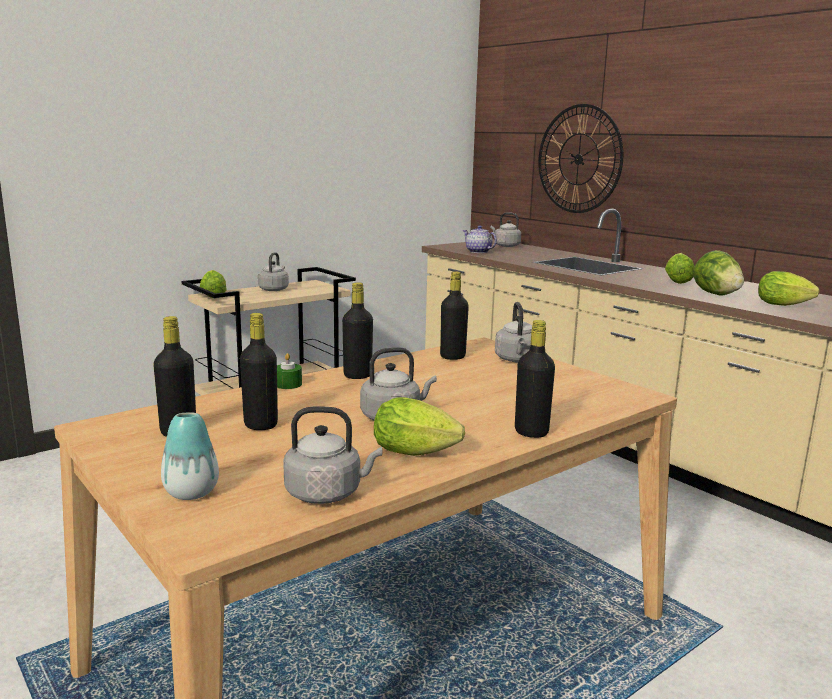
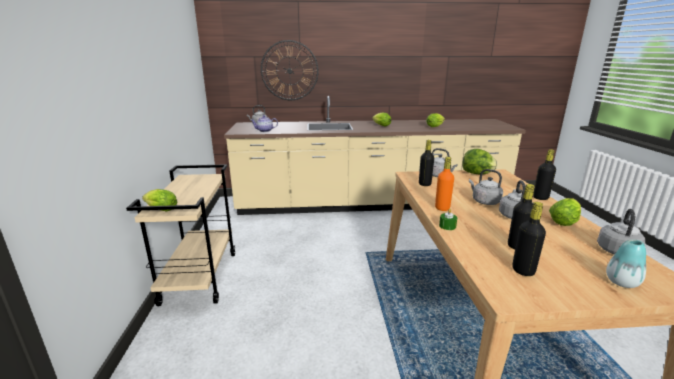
camera: 55 degrees left, 5 degrees up
grey kettle [258,252,289,291] -> grey kettle moved to [469,169,503,205]
black bottle [342,282,373,379] -> orange bottle [435,157,454,211]
lettuce [693,250,744,296] -> lettuce moved to [463,149,497,175]

